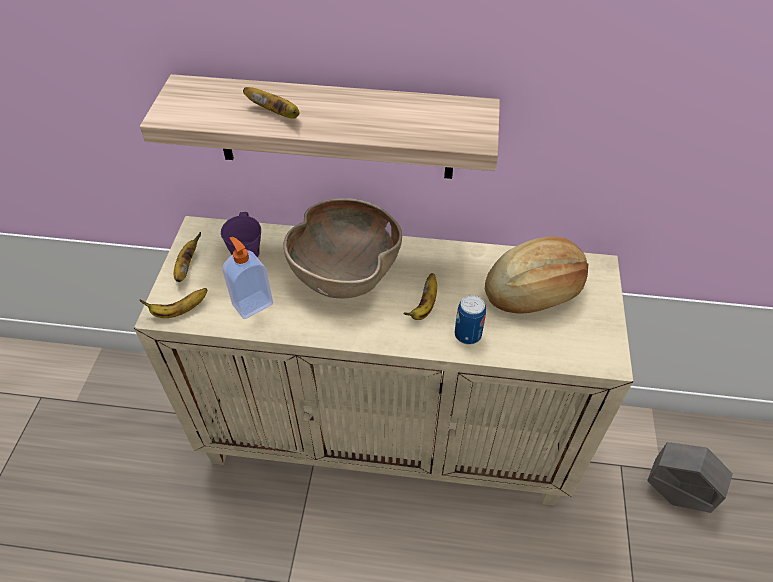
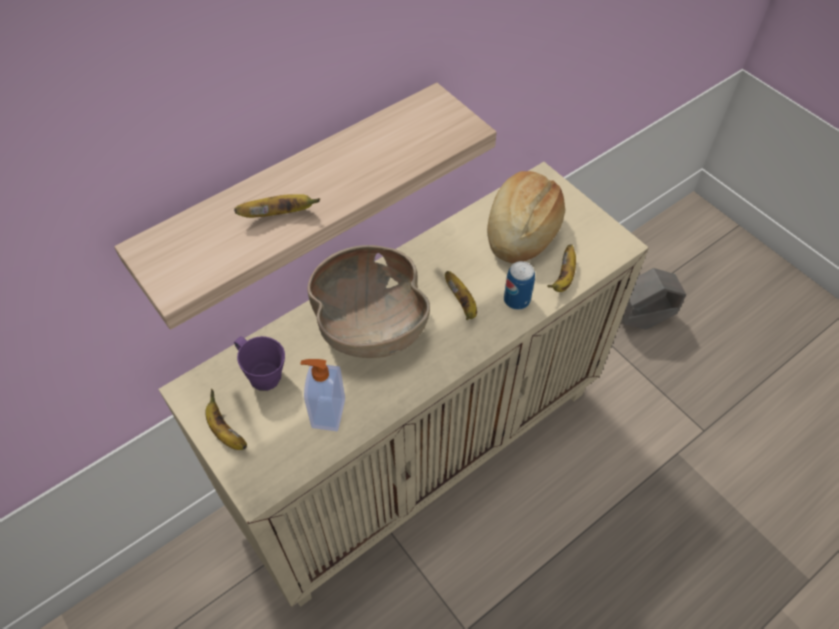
camera: 45 degrees left, 5 degrees up
banana [139,288,207,318] -> banana moved to [547,244,576,292]

